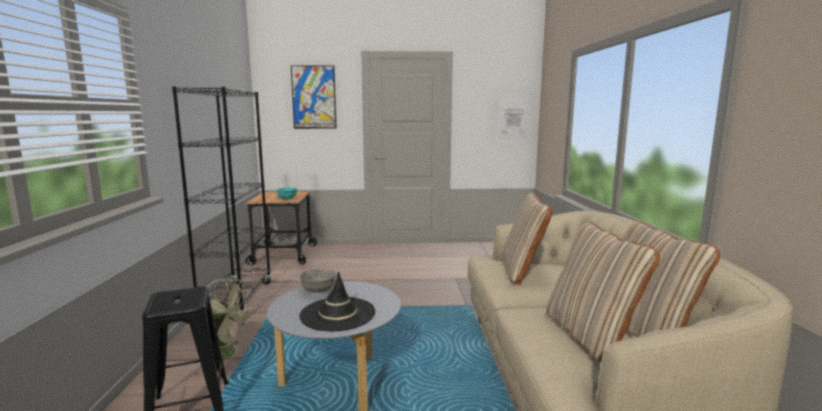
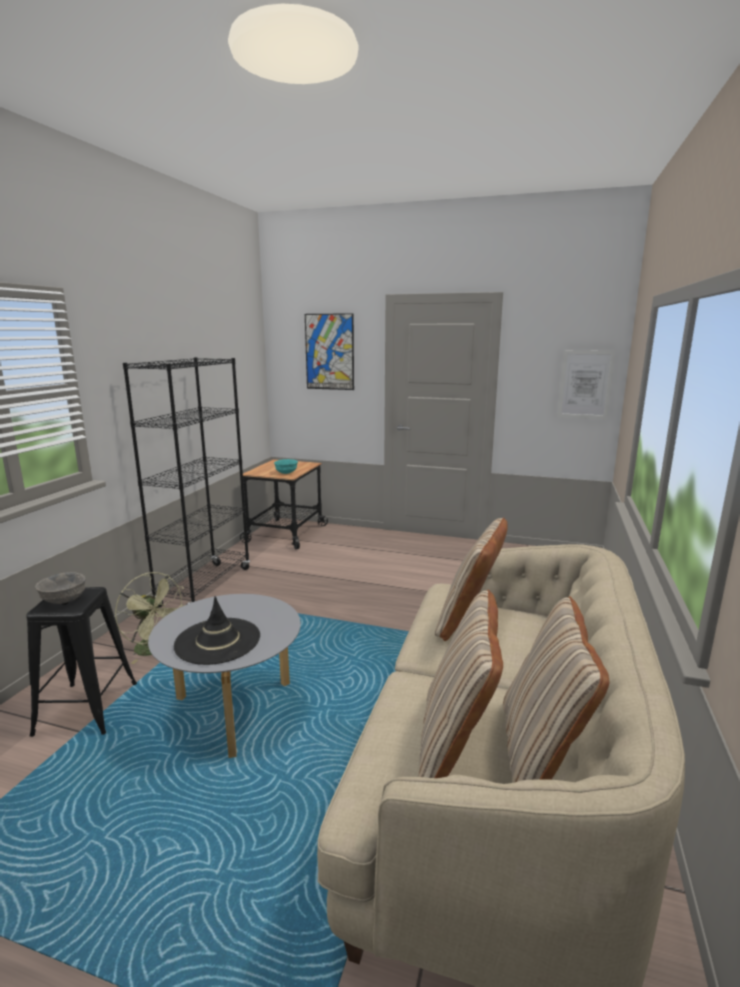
camera: 20 degrees right, 5 degrees up
grey bowl [300,269,336,293] -> grey bowl moved to [35,572,86,604]

